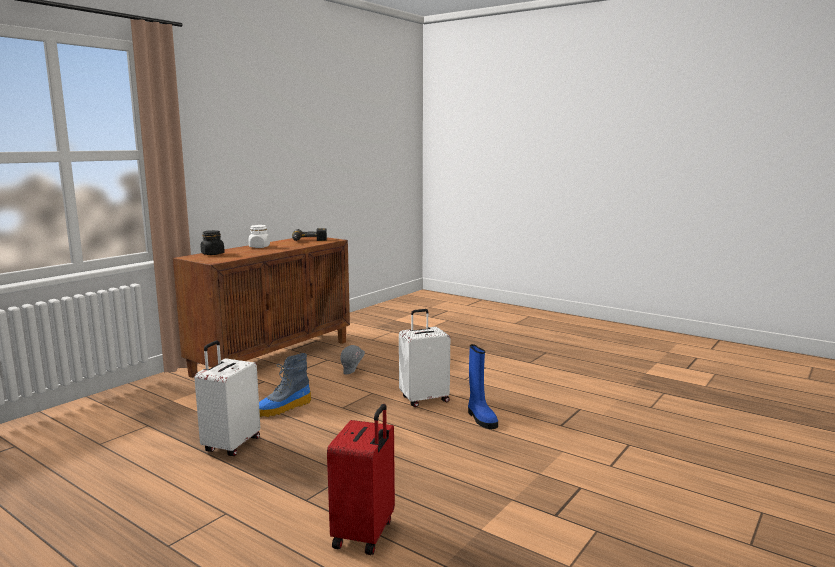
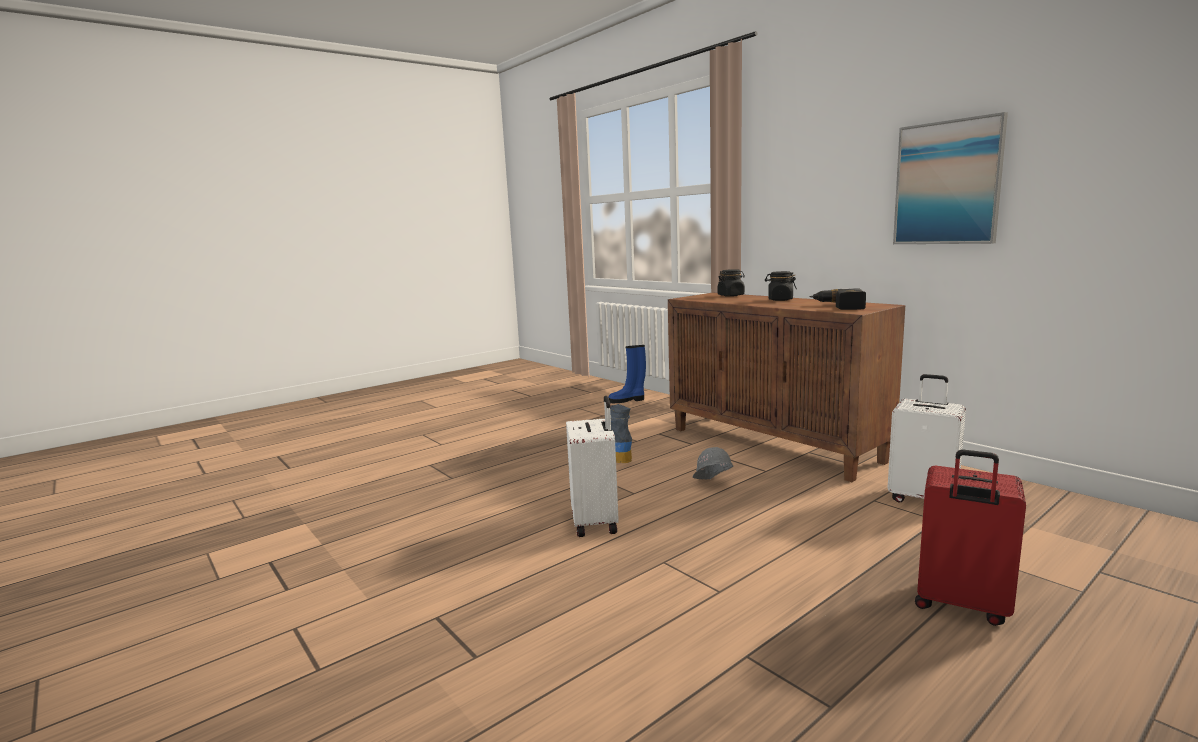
camera: 105 degrees right, 0 degrees up
white suitcase [194,340,260,456] -> white suitcase moved to [888,374,966,503]
white jar [249,225,270,248] -> black jar [765,271,797,301]
red suitcase [327,404,395,555] -> red suitcase moved to [915,450,1026,626]
blue boot [468,344,498,429] -> blue boot moved to [608,345,646,403]
none -> picture [893,112,1008,244]

